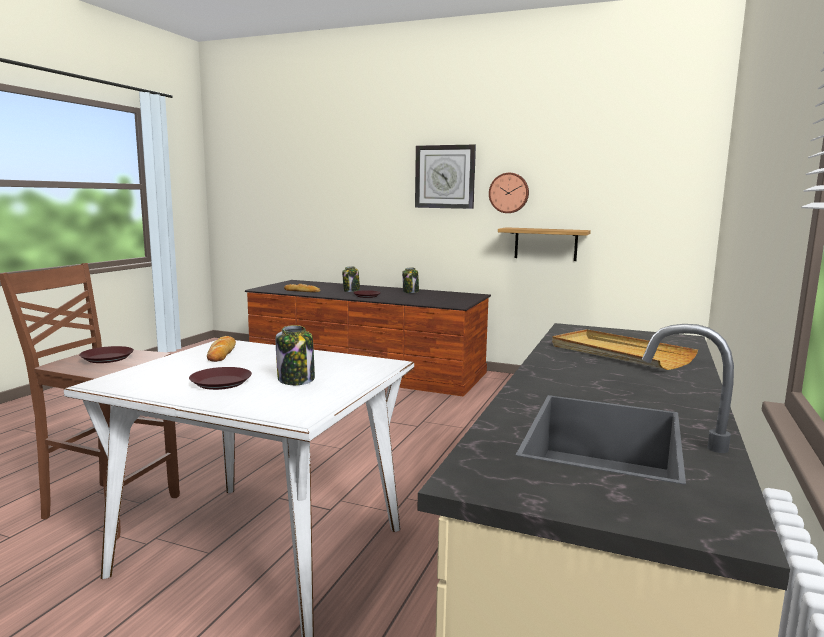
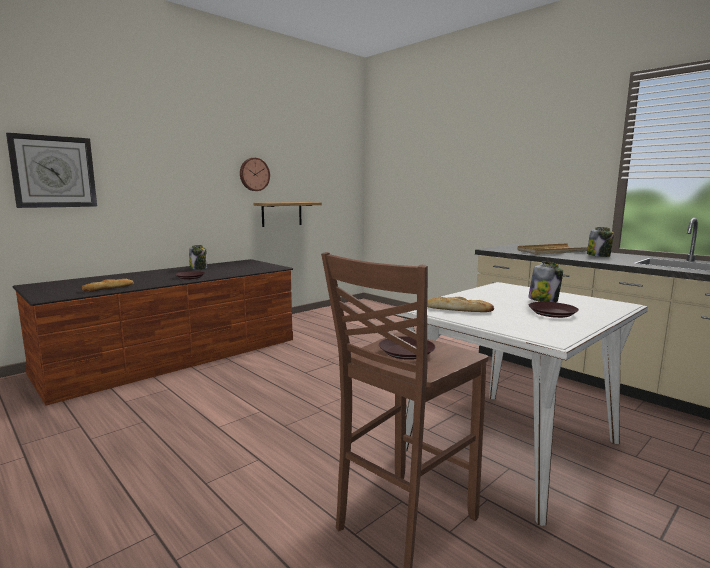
camera: 65 degrees left, 0 degrees up
jar [342,266,360,292] -> jar moved to [587,227,614,257]
wall clock [415,145,476,209] -> wall clock moved to [6,132,97,208]

